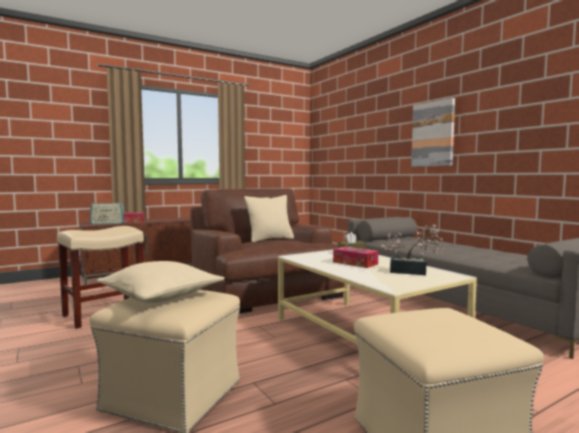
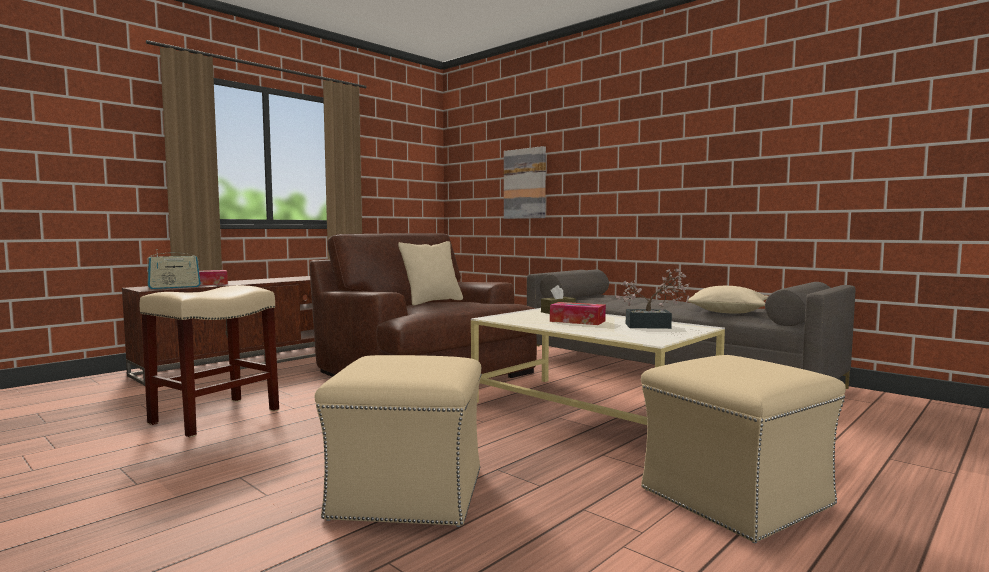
camera: 15 degrees left, 0 degrees up
beige pillow [97,261,225,303] -> beige pillow moved to [687,286,768,314]
picture [411,98,455,167] -> picture moved to [504,146,546,219]

